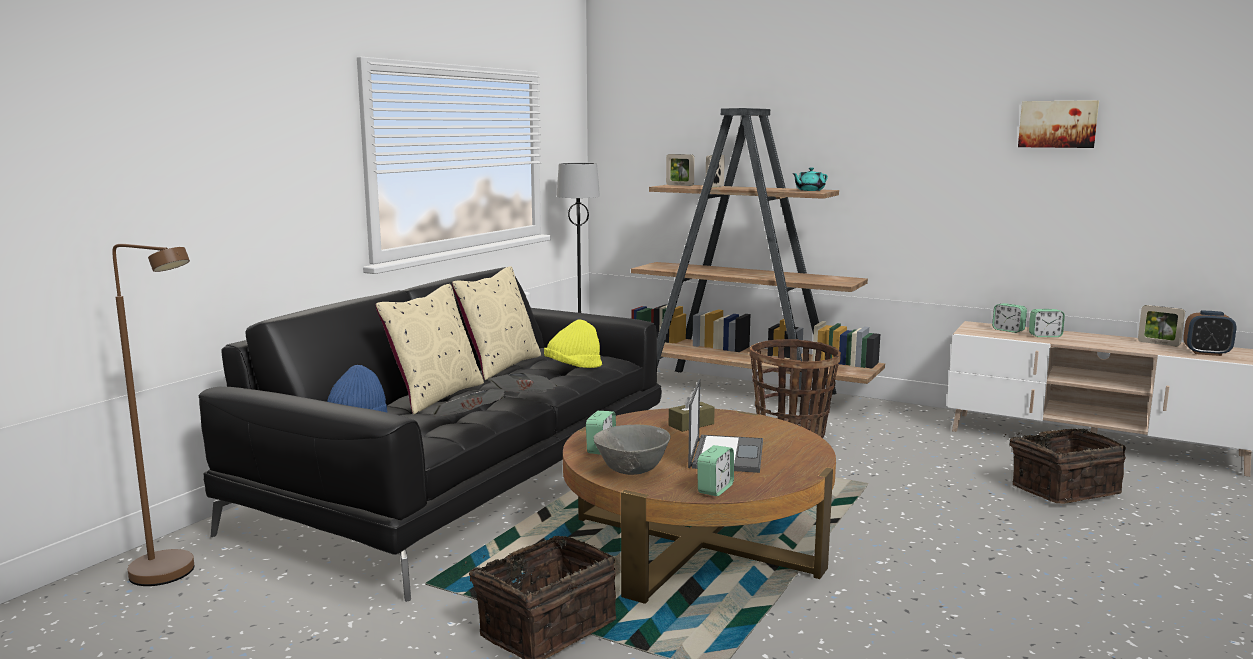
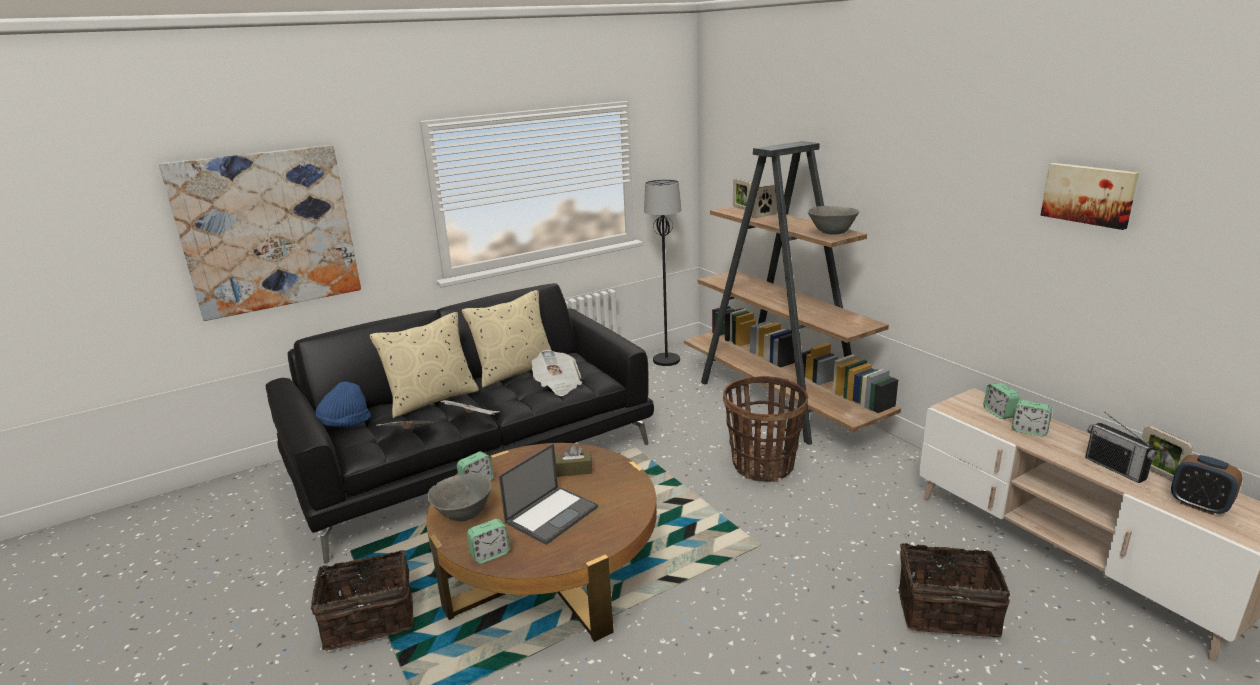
camera: 30 degrees right, 10 degrees up
brown floor lamp [112,244,194,586] -> none
yellow hat [544,319,602,368] -> newspaper [531,350,582,396]
turquoise teapot [792,168,828,191] -> grey bowl [808,206,859,235]
none -> picture [159,145,361,321]
none -> radio [1085,412,1157,483]

